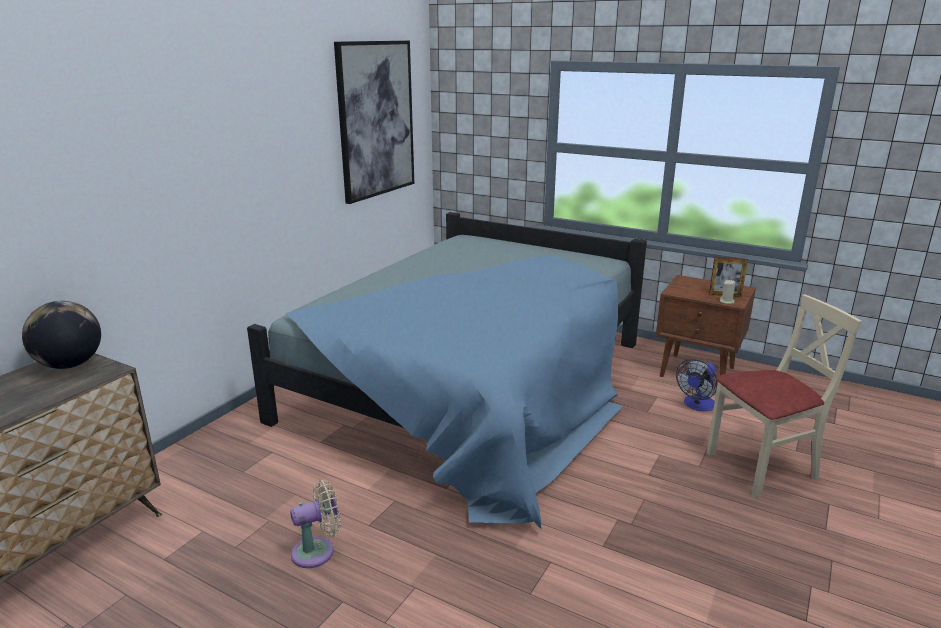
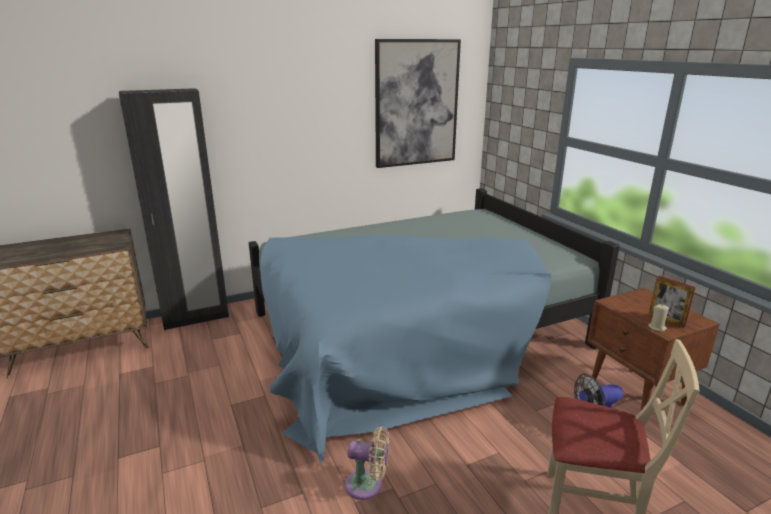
camera: 35 degrees right, 0 degrees up
globe [22,301,101,369] -> none
beige fan [290,480,341,568] -> beige fan moved to [345,427,389,500]
none -> black wardrobe [119,88,229,330]

